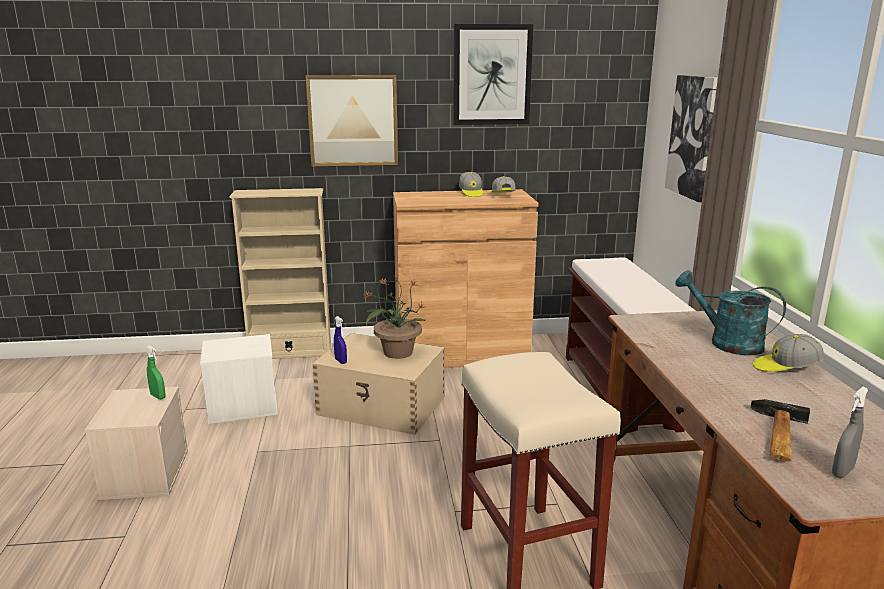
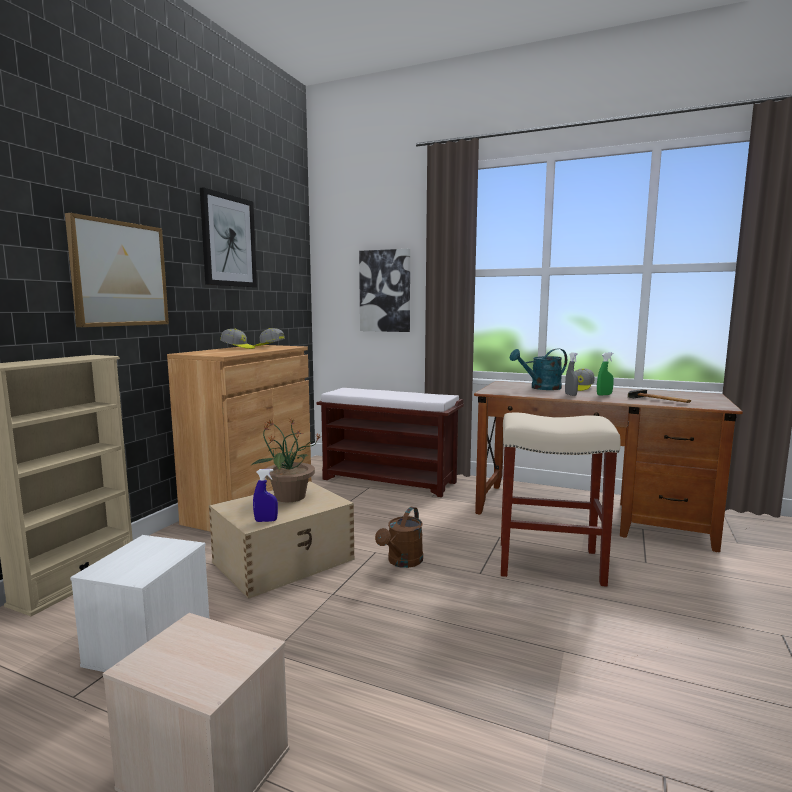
camera: 60 degrees left, 10 degrees down
green spray bottle [146,346,165,399] -> green spray bottle moved to [597,352,614,396]
grey spray bottle [832,387,868,478] -> grey spray bottle moved to [565,352,578,396]
none -> brown watering can [375,507,423,568]

